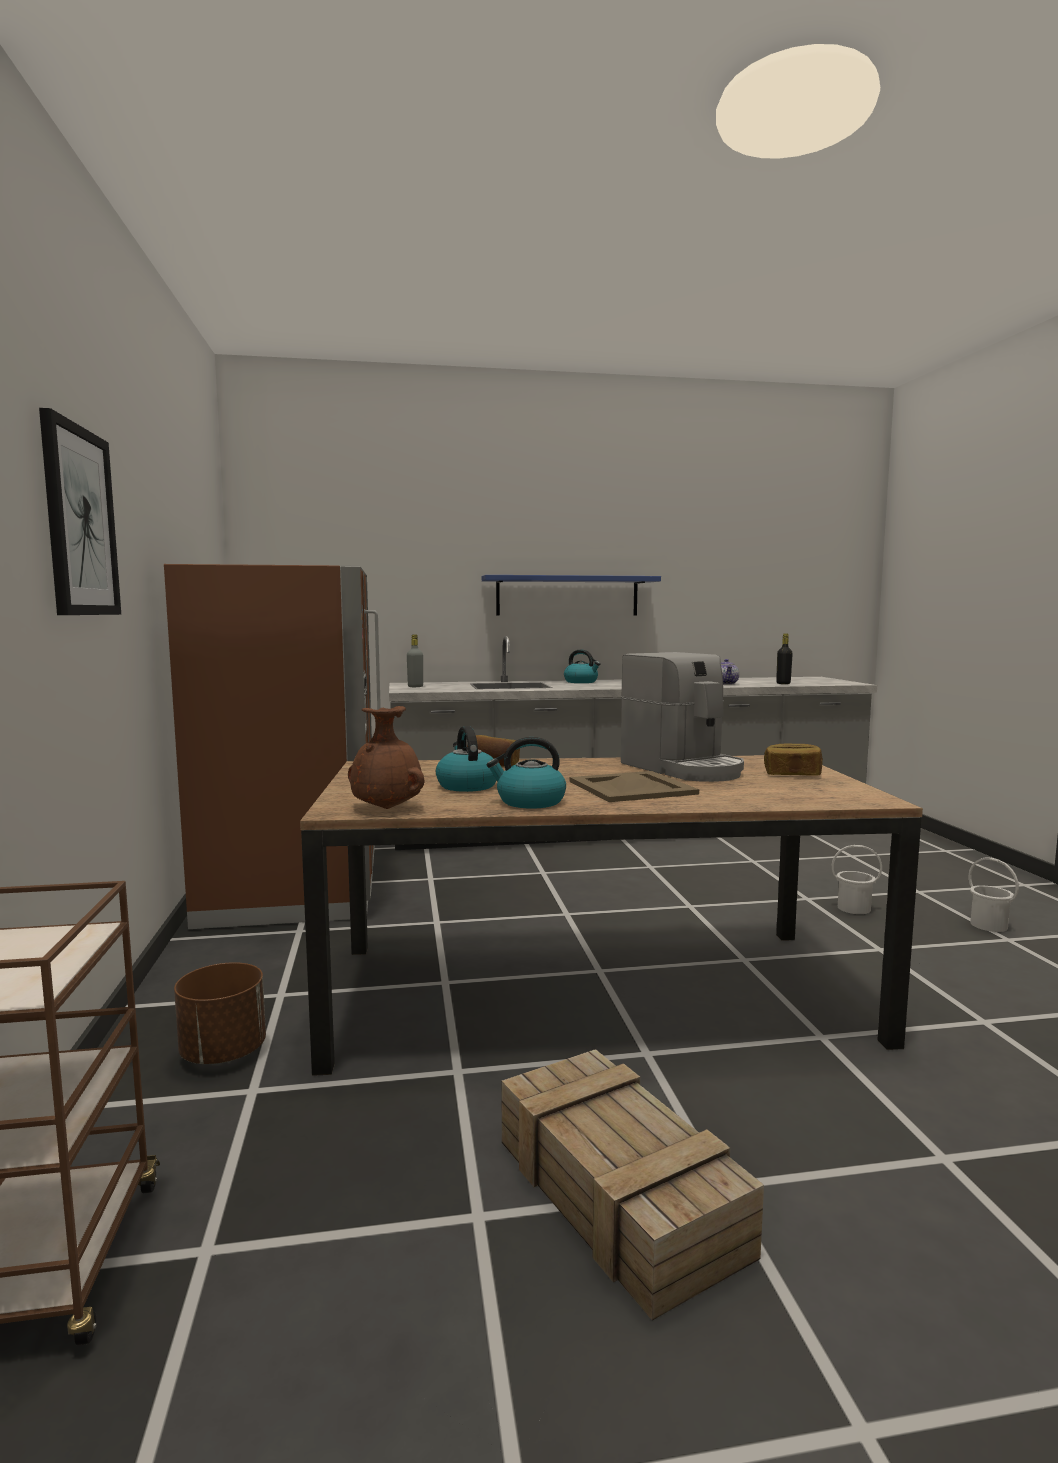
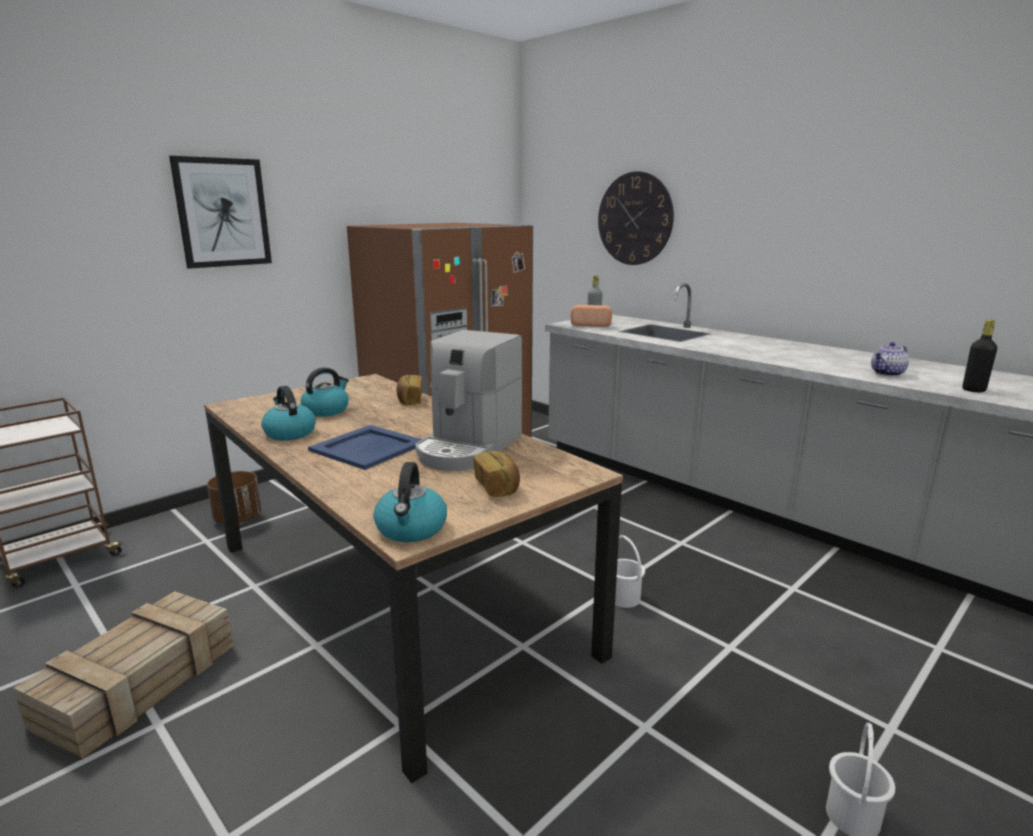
camera: 55 degrees right, 10 degrees up
brown vase [348,706,425,809] -> none
blue shelf [482,575,661,616] -> none
kettle [564,650,601,683] -> kettle moved to [373,462,447,542]
beige tray [569,771,699,802] -> blue tray [308,425,422,470]
white bucket [831,845,882,914] -> white bucket moved to [615,535,645,608]
none -> bread [571,305,612,327]
none -> wall clock [598,171,674,265]

